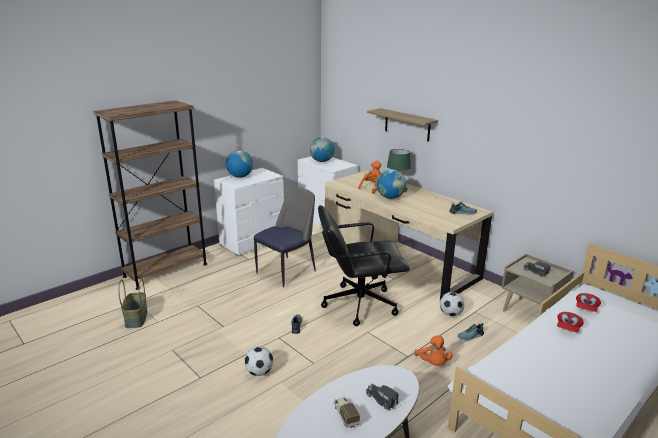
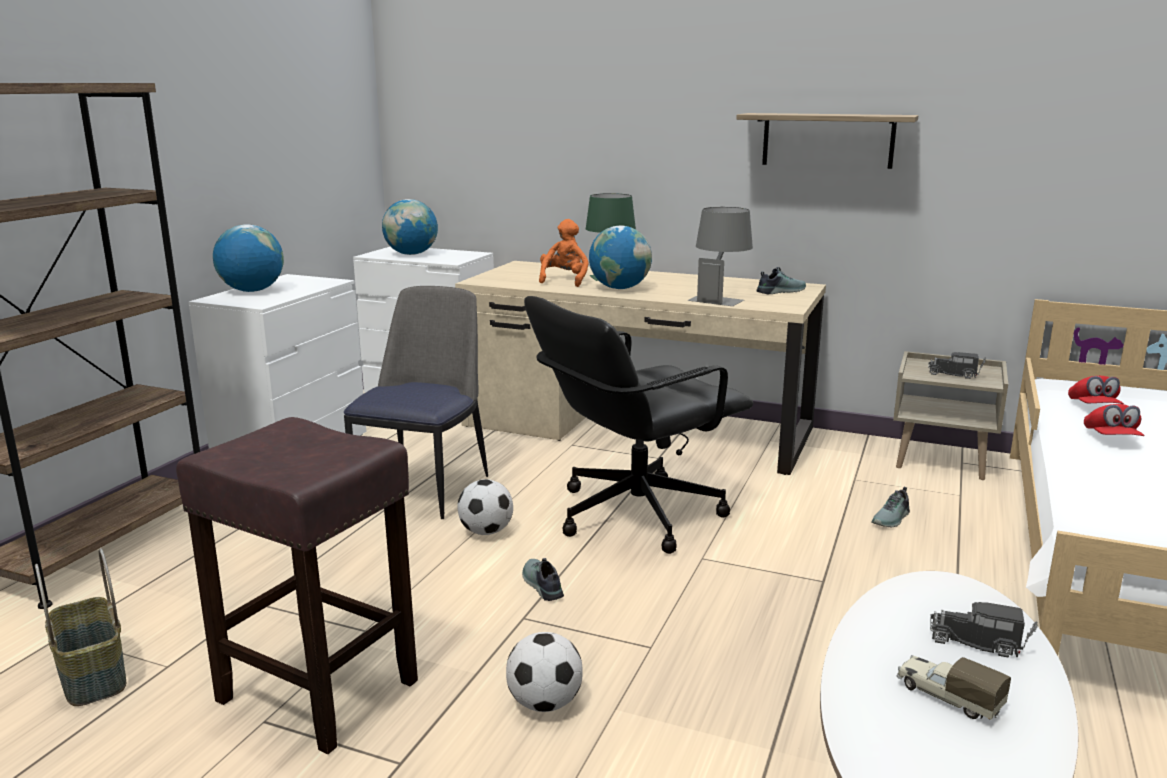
camera: 25 degrees left, 5 degrees down
shelf [367,108,438,142] -> shelf moved to [736,113,918,169]
orange plush toy [414,335,453,366] -> none
football [440,292,464,316] -> football moved to [457,479,513,535]
none -> brown stool [176,417,418,754]
none -> grey table lamp [687,207,753,306]

